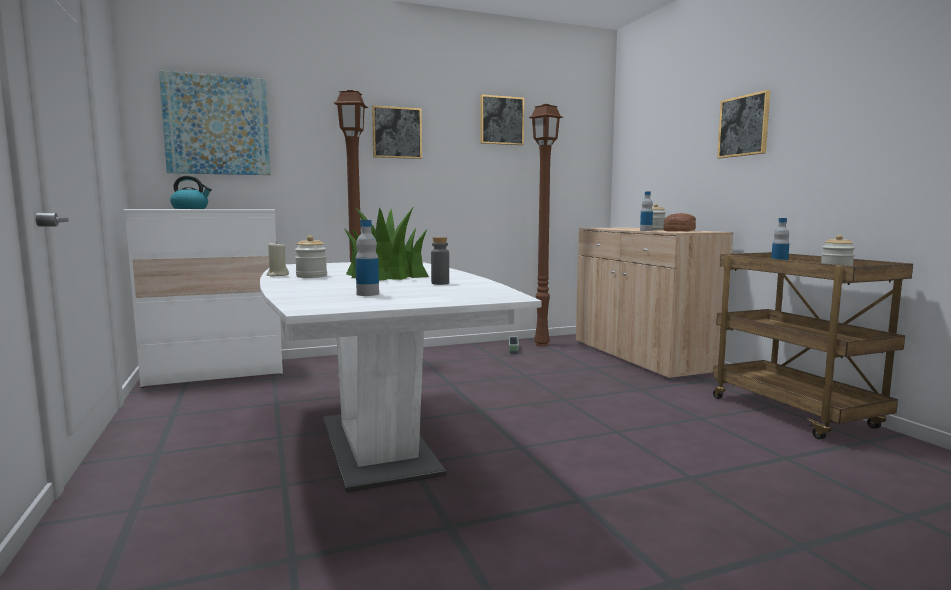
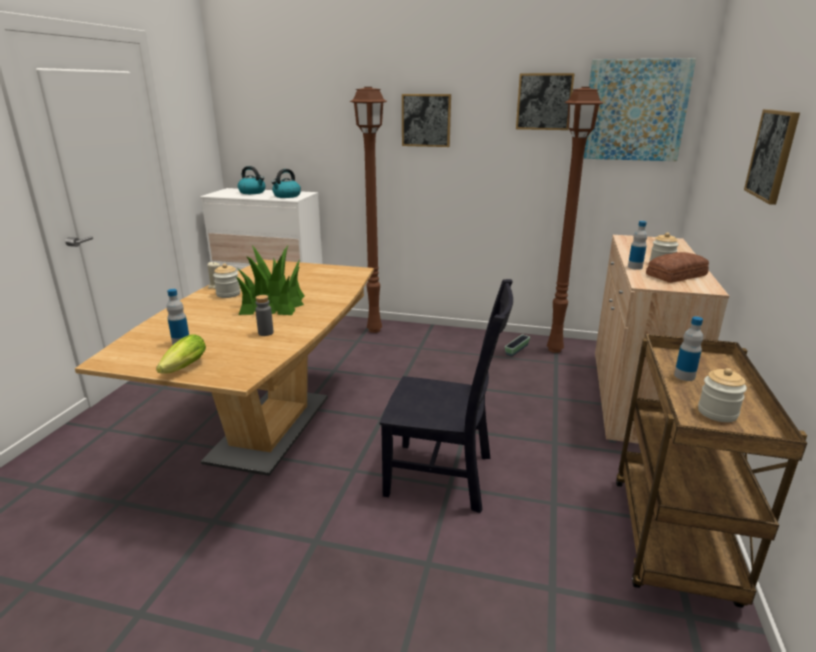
camera: 35 degrees right, 15 degrees up
picture [159,71,271,175] -> picture moved to [583,58,696,161]
white dining table [260,262,541,493] -> brown dining table [75,260,374,476]
none -> lettuce [156,334,206,374]
none -> kettle [271,169,301,198]
none -> black chair [380,279,513,513]

